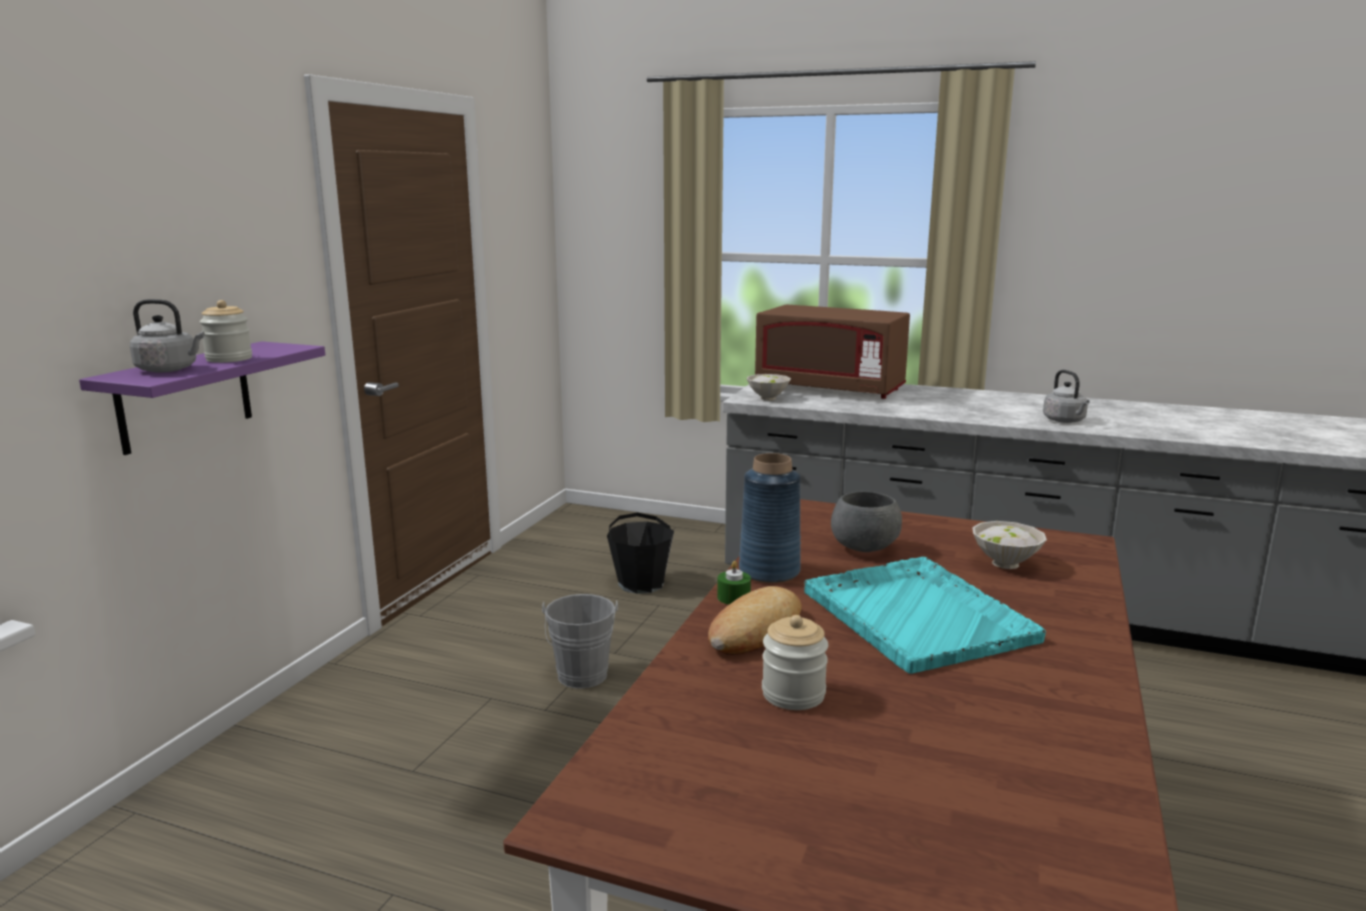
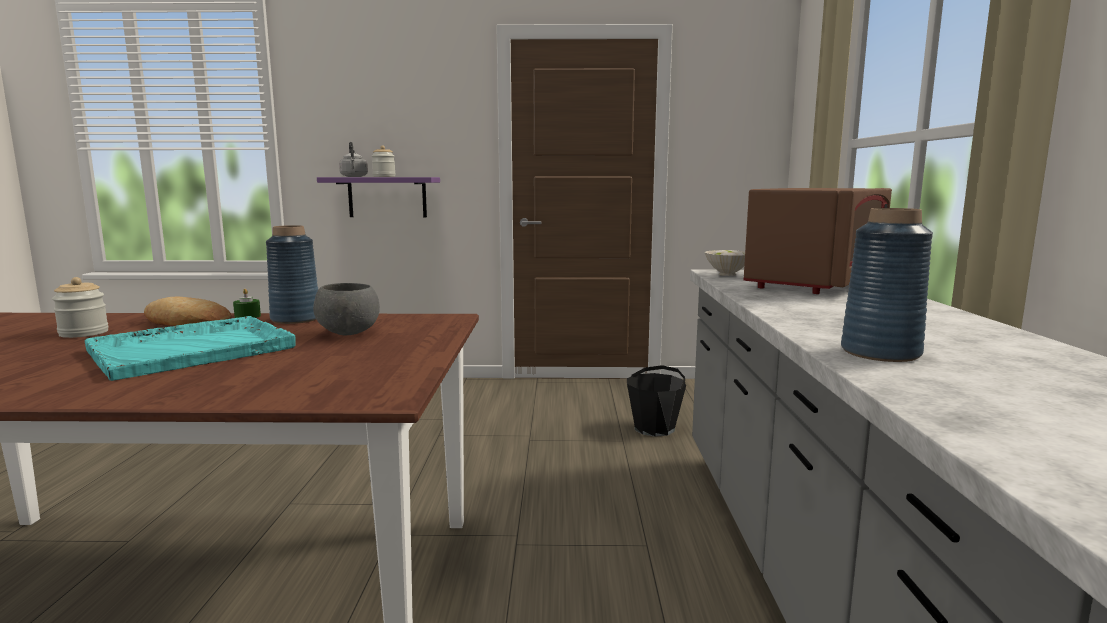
camera: 70 degrees right, 5 degrees down
grey bucket [542,594,618,689] -> none
brown microwave [755,304,910,399] -> brown microwave turned 150 degrees counterclockwise [743,188,892,294]
white bowl [972,521,1047,569] -> none
grey kettle [1043,370,1090,423] -> blue vase [841,208,933,362]

